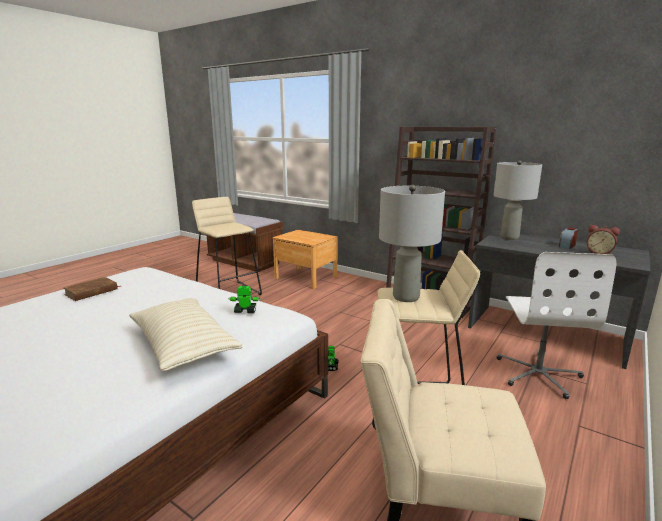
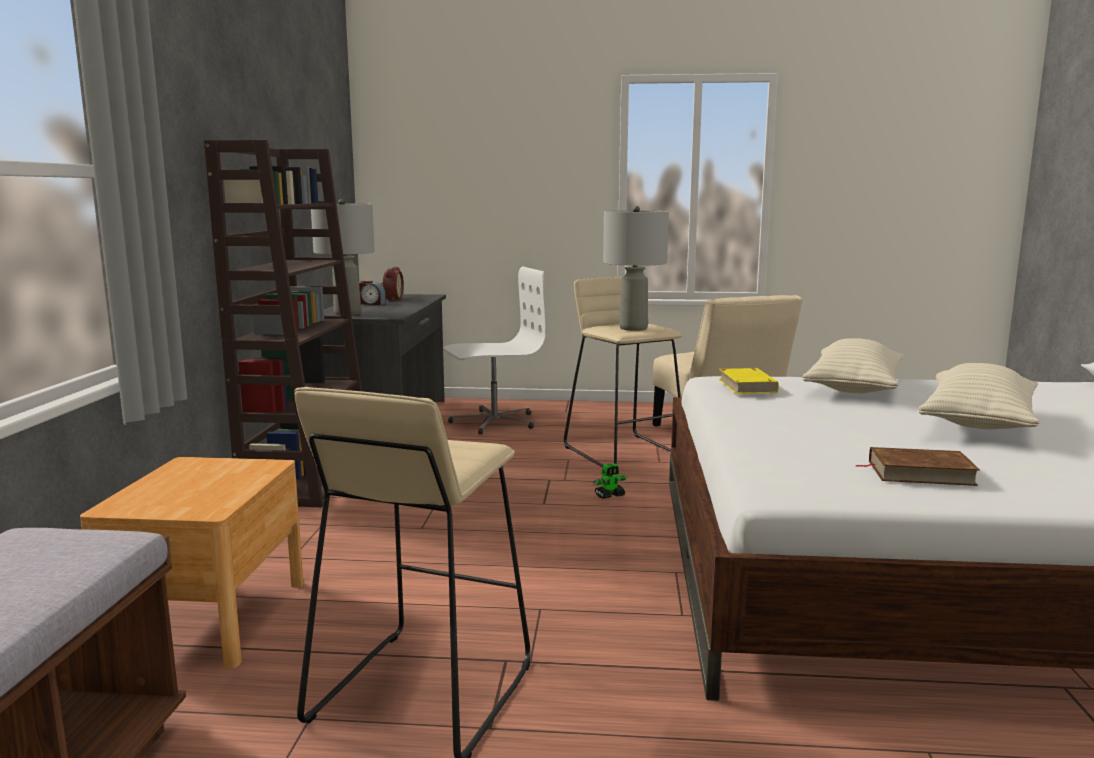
camera: 120 degrees left, 5 degrees down
toy robot [228,286,261,313] -> yellow book [719,368,779,394]
none -> beige pillow [919,363,1040,429]

